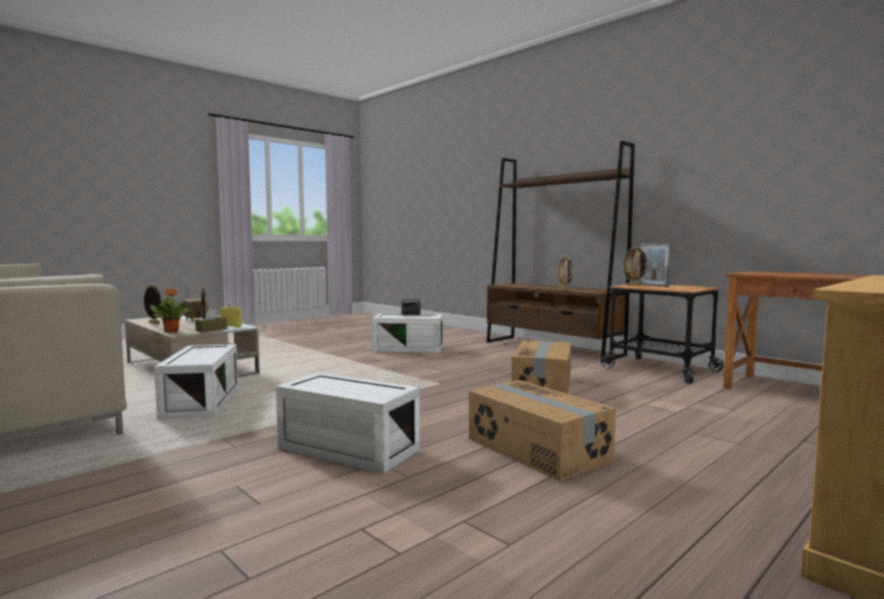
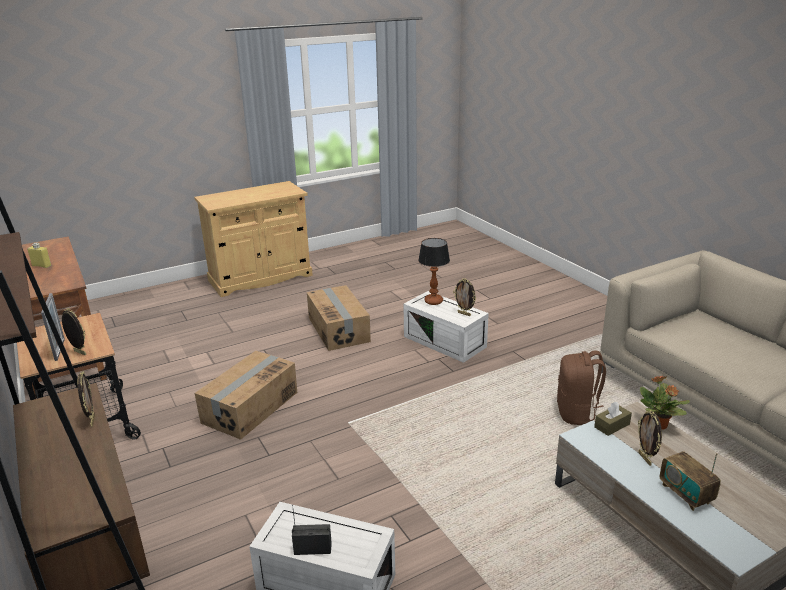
camera: 165 degrees left, 20 degrees up
picture frame [144,284,162,324] -> picture frame moved to [453,278,476,316]
white storage box [154,344,238,420] -> brown backpack [557,350,606,425]
yellow bottle [221,302,242,327] -> yellow bottle moved to [27,242,51,268]
none -> table lamp [418,238,450,305]

